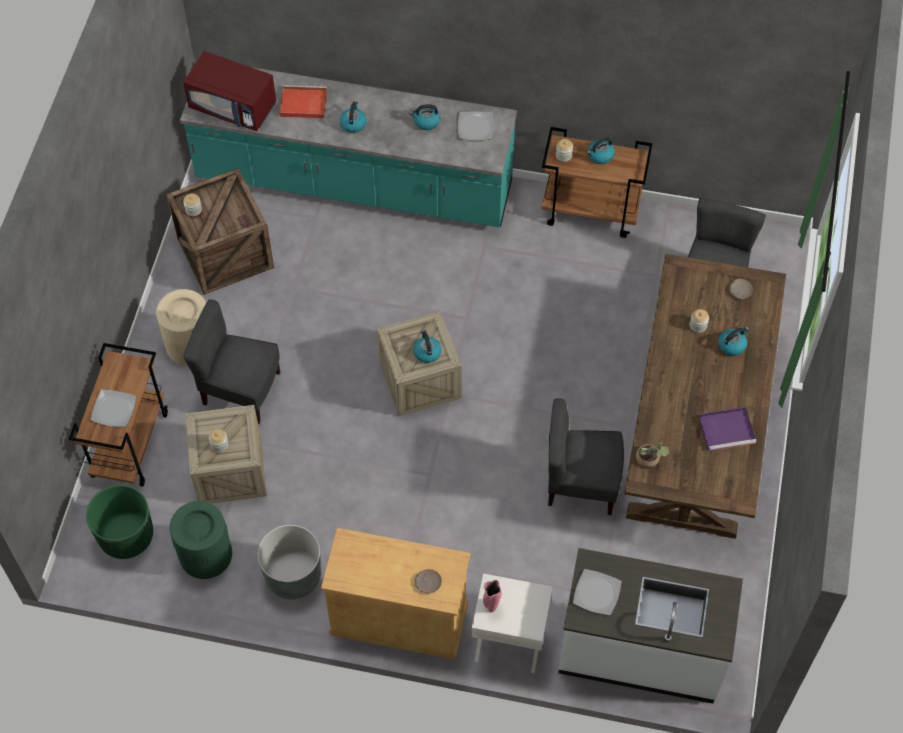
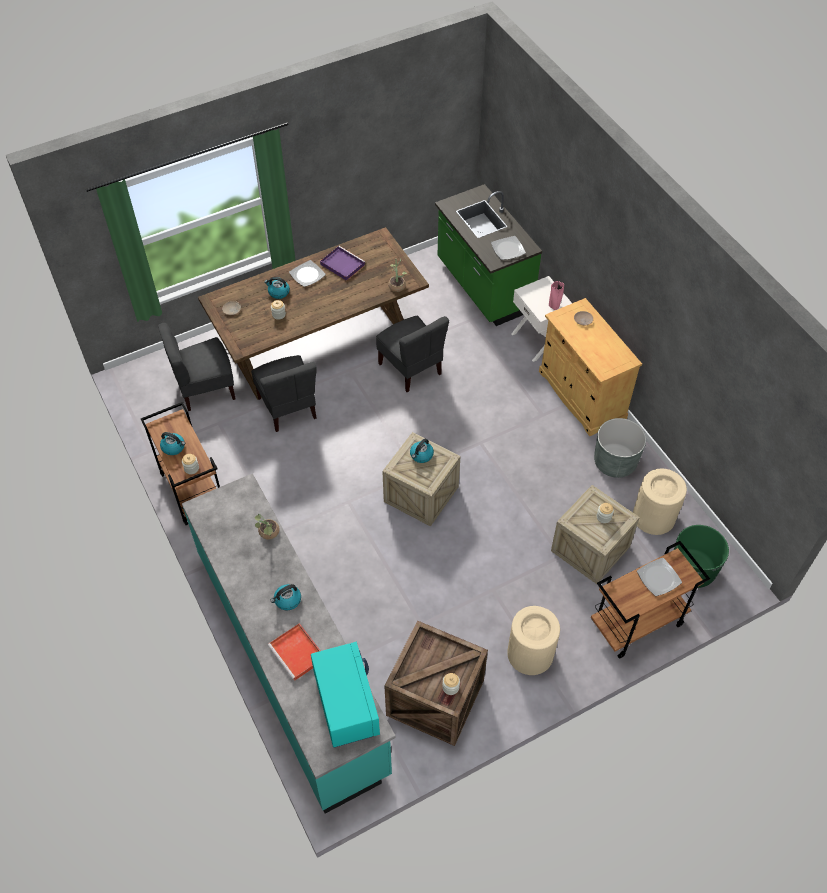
camera: 130 degrees left, 5 degrees down
green trash can [170,501,232,579] -> beige trash can [633,469,687,535]
red microwave [183,51,277,131] -> turquoise microwave [311,642,380,748]
grey chair [183,299,280,423] -> grey chair moved to [251,355,317,432]
kettle [409,104,441,130] -> none
plate [458,112,495,141] -> plate moved to [289,260,326,287]
white counter [558,548,743,703] -> green counter [435,184,542,326]
none -> potted plant [255,513,280,540]

